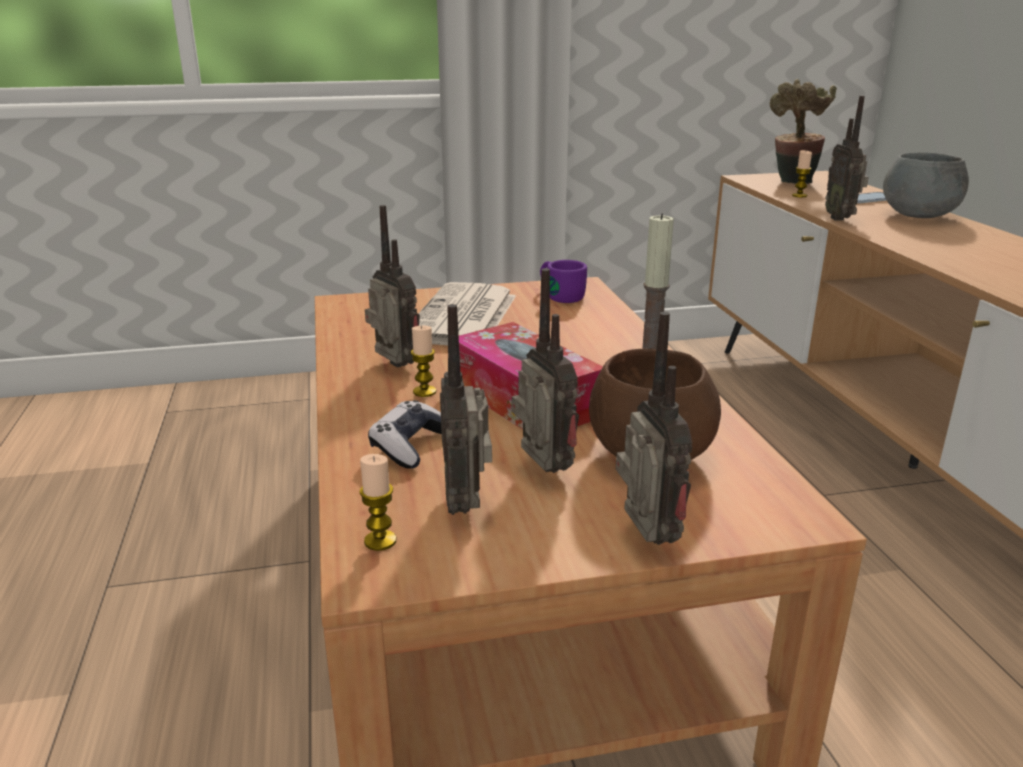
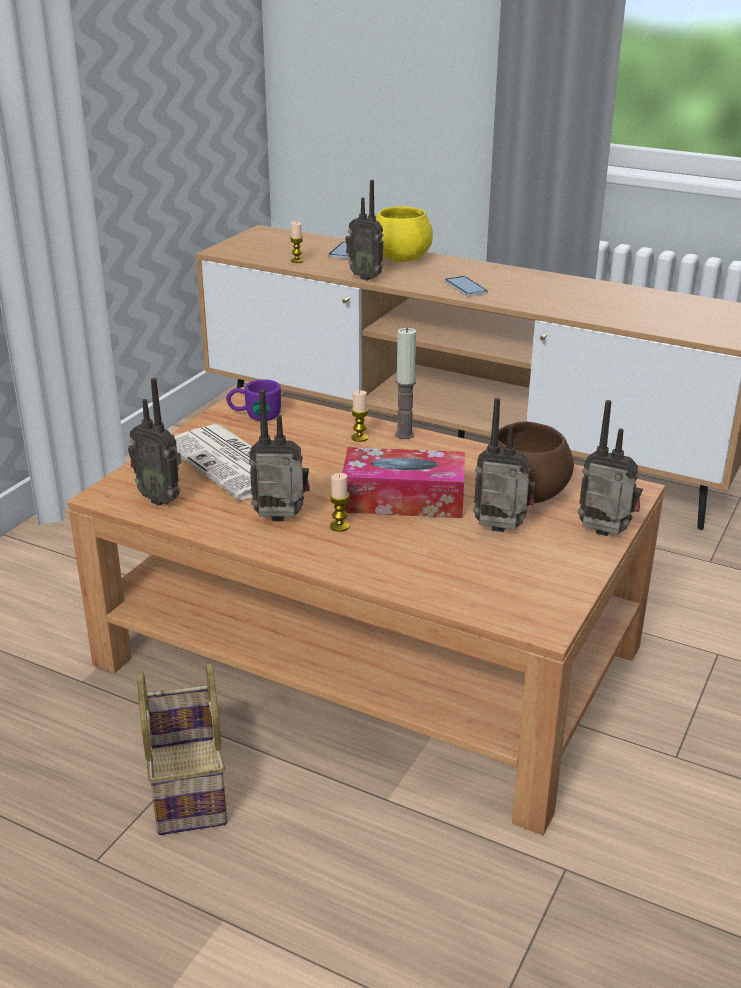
camera: 50 degrees left, 5 degrees up
candle [359,454,396,551] -> candle moved to [351,390,369,442]
game controller [368,400,442,469] -> none
radio [440,304,492,515] -> radio moved to [128,378,181,506]
potted plant [770,79,837,184] -> none
grey bowl [883,152,969,218] -> yellow bowl [376,206,433,262]
none -> basket [137,663,227,835]
none -> phone [445,276,488,296]

